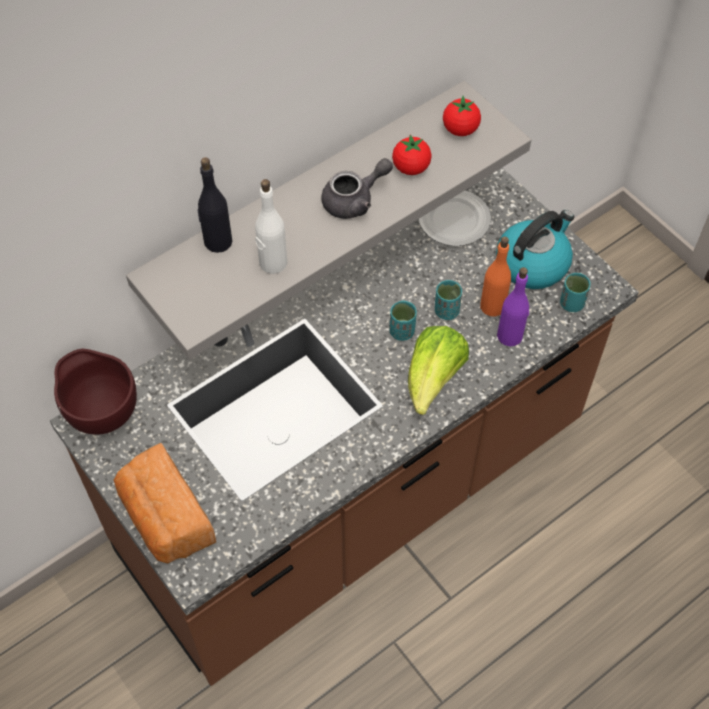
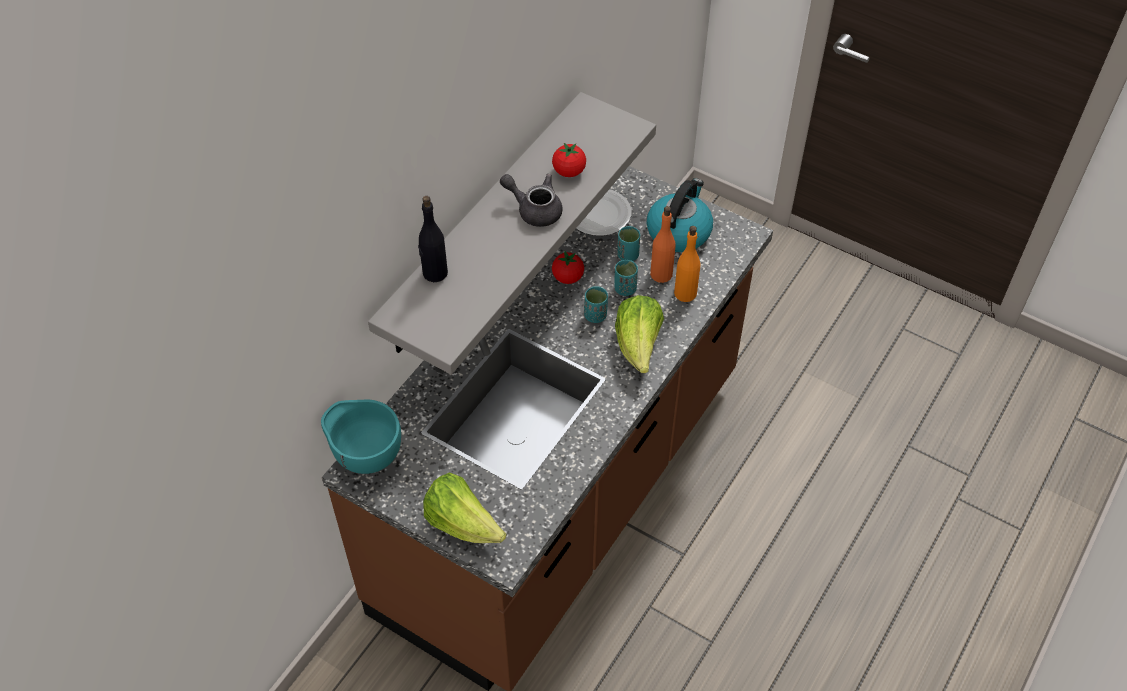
camera: 20 degrees left, 5 degrees down
brown bowl [54,349,137,435] -> turquoise bowl [321,400,401,474]
bread [114,443,216,563] -> lettuce [423,472,506,543]
white bottle [255,179,287,274] -> none
grey teapot [321,158,393,219] -> grey teapot turned 105 degrees counterclockwise [500,174,563,227]
tomato [443,96,481,136] -> tomato moved to [552,250,584,284]
purple bottle [497,267,529,346] -> orange bottle [674,226,700,302]
turquoise cup [560,273,591,312] -> turquoise cup moved to [617,226,640,261]

